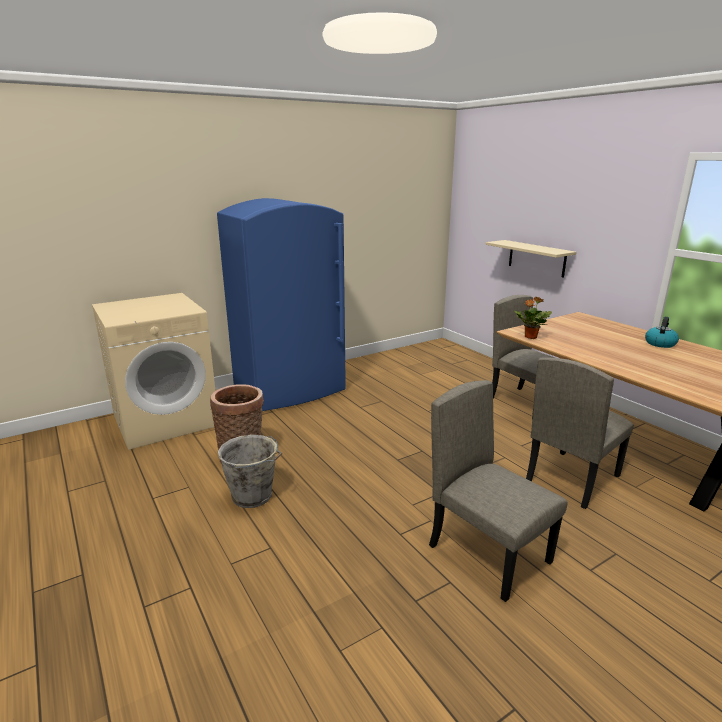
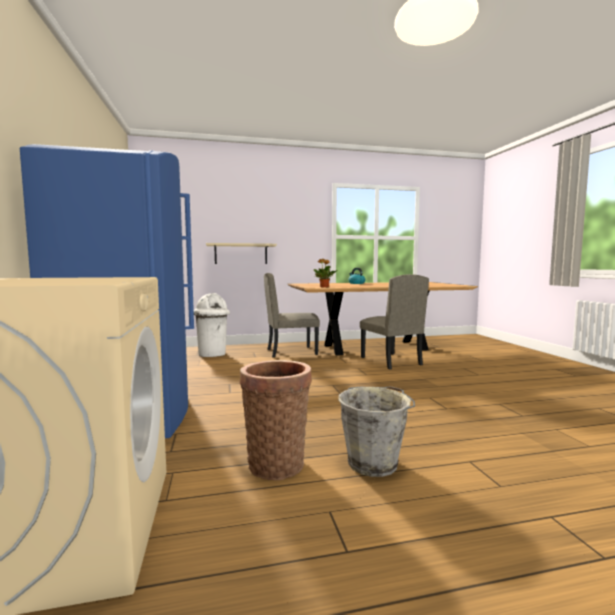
camera: 70 degrees left, 15 degrees down
beige chair [429,380,568,602] -> none
none -> white trash can [194,293,230,357]

